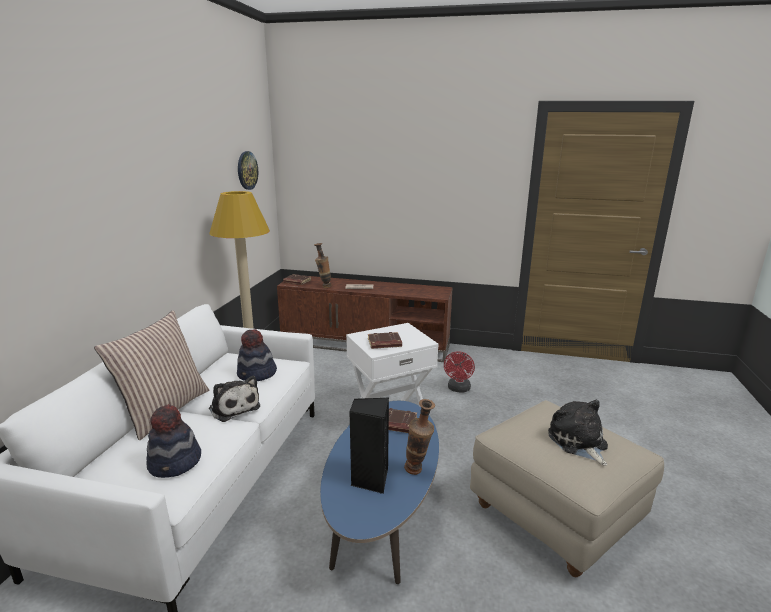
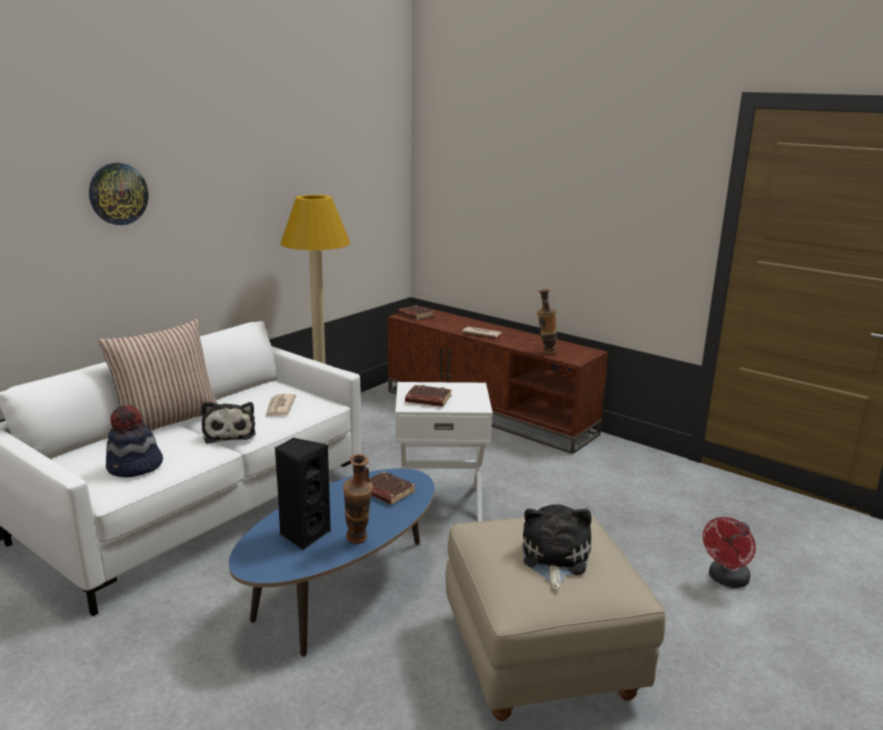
camera: 25 degrees right, 0 degrees up
hat [237,329,277,381] -> newspaper [265,394,296,417]
wall clock [238,151,258,190] -> wall clock moved to [89,163,149,225]
vase [314,243,332,288] -> vase moved to [537,289,557,354]
red fan [444,351,475,392] -> red fan moved to [703,517,756,588]

